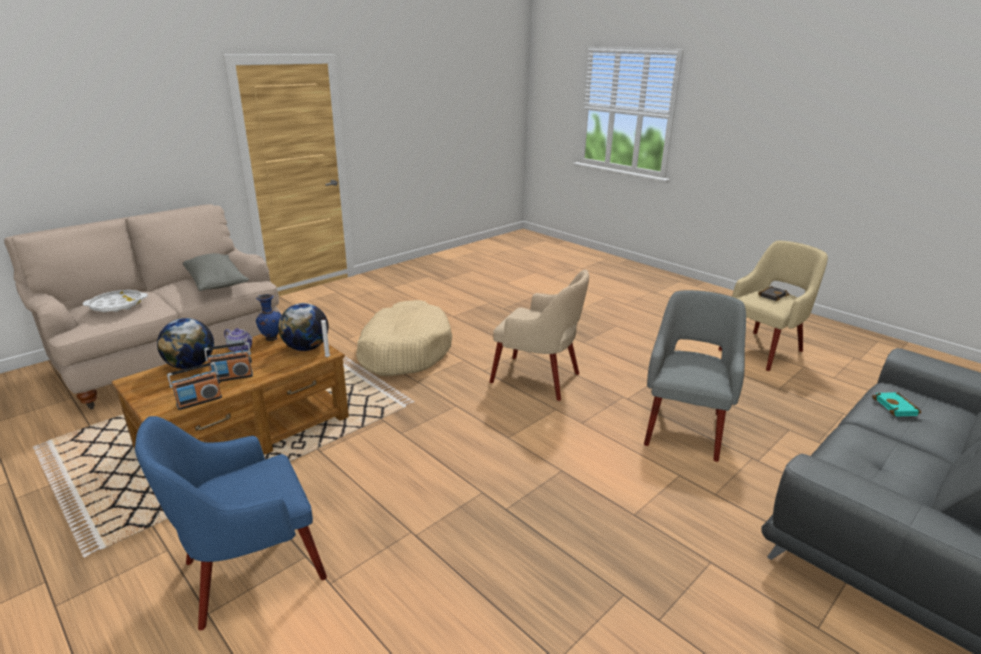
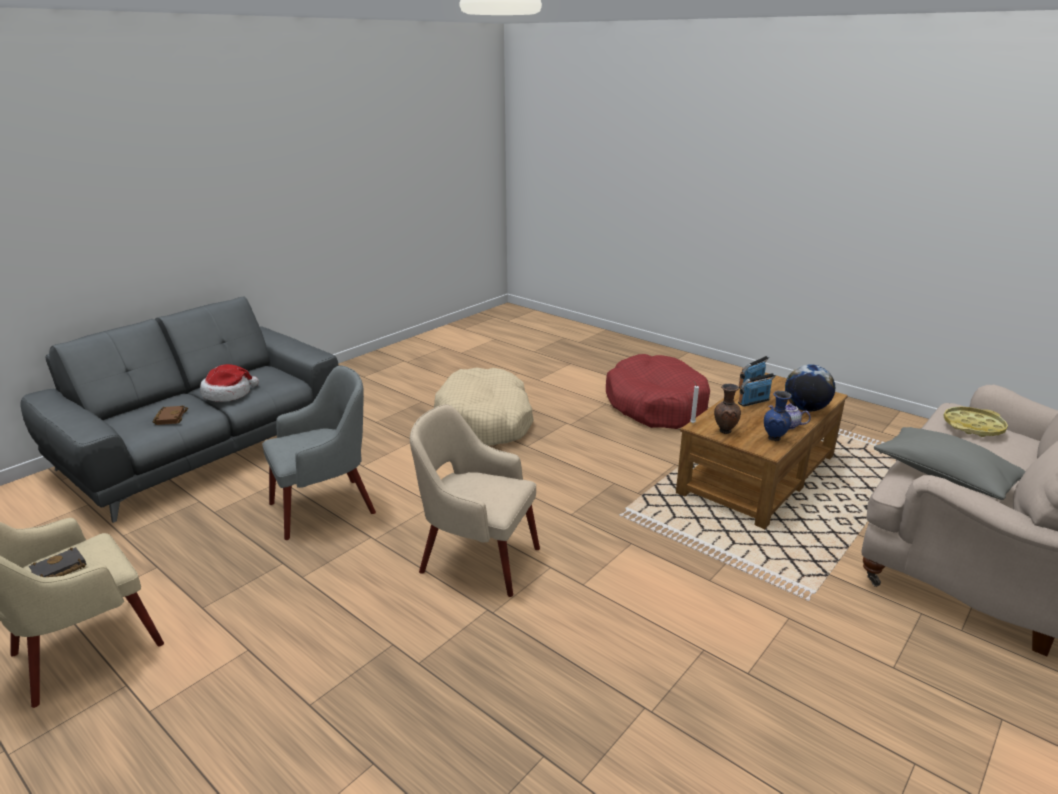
camera: 175 degrees right, 0 degrees up
white tray [83,290,148,313] -> yellow tray [943,407,1008,437]
blue armchair [135,416,327,630] -> red dog bed [606,354,710,429]
globe [278,303,329,351] -> brown vase [714,383,741,434]
beige dog bed [356,300,452,376] -> beige dog bed moved to [434,368,534,446]
grey armchair [644,290,746,462] -> grey armchair turned 135 degrees counterclockwise [262,365,376,540]
turquoise book [872,392,922,417] -> brown book [153,405,188,425]
none -> hat [200,364,259,402]

